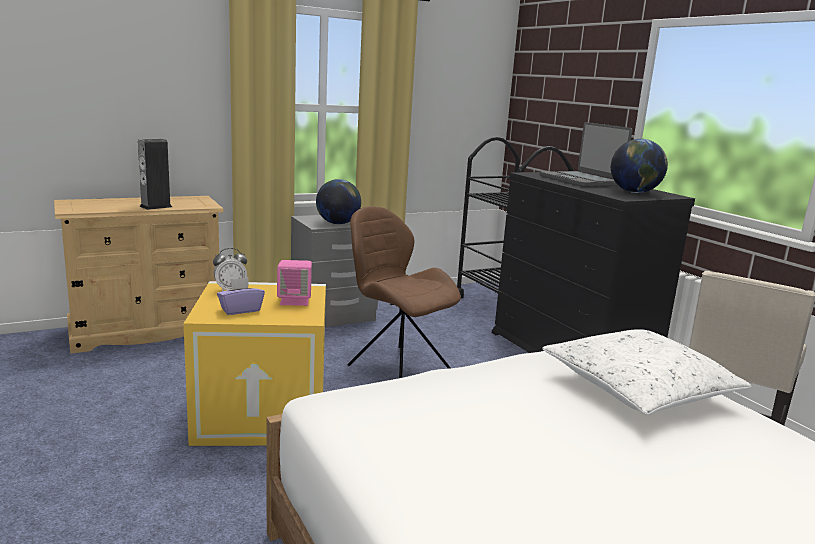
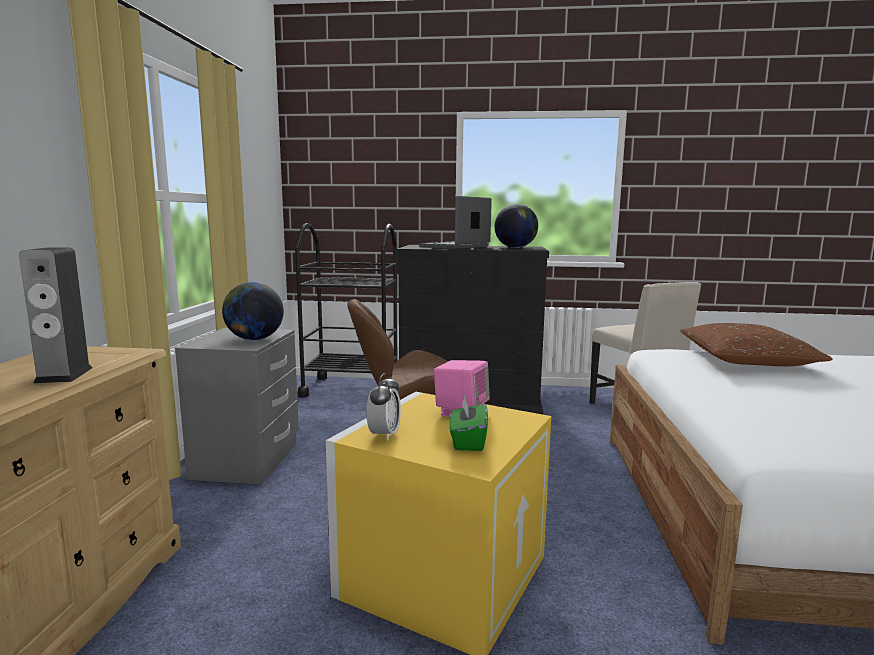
camera: 55 degrees left, 5 degrees down
purple tissue box [217,277,265,315] -> green tissue box [449,395,488,451]
laptop [539,122,632,187] -> laptop turned 120 degrees clockwise [419,196,492,249]
white pillow [542,329,752,415] -> brown pillow [680,323,833,366]

